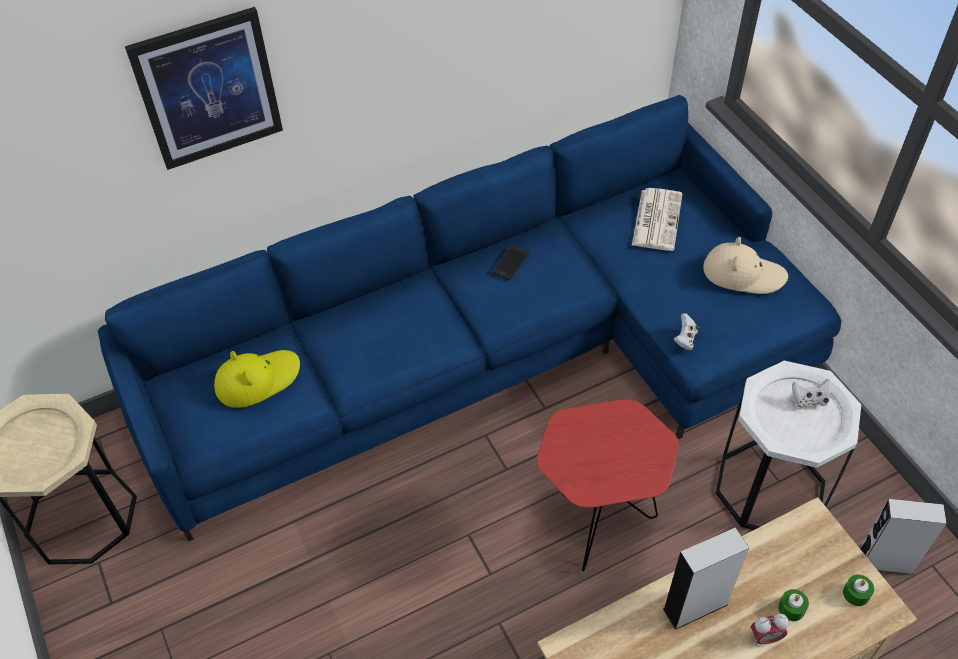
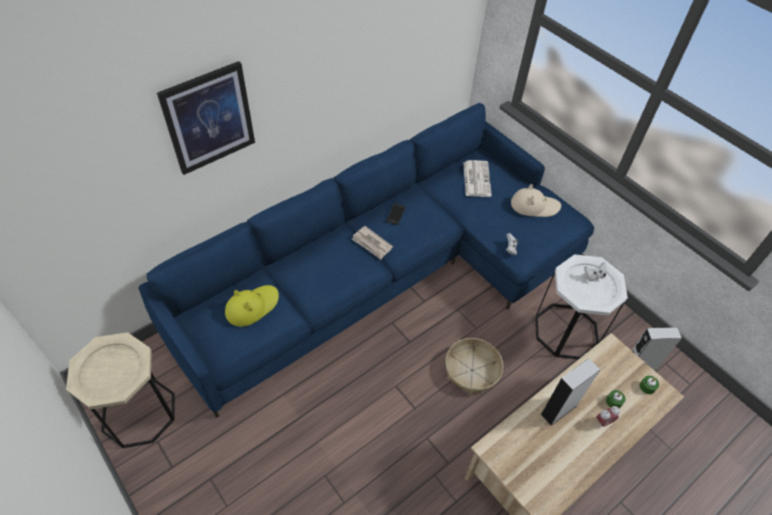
camera: 15 degrees left, 0 degrees up
red side table [536,399,679,572] -> basket [446,338,503,394]
none -> newspaper [352,226,393,260]

